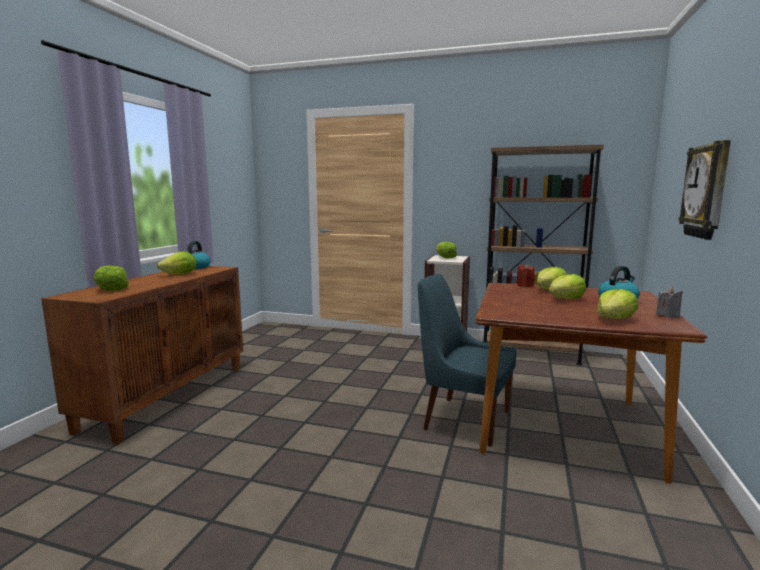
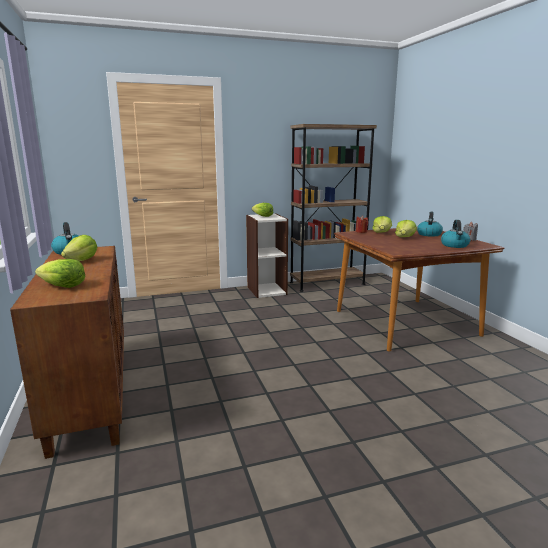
camera: 35 degrees left, 5 degrees up
blue chair [418,274,517,447] -> none
lettuce [597,289,638,319] -> kettle [441,220,471,248]
wall clock [678,140,731,240] -> none

